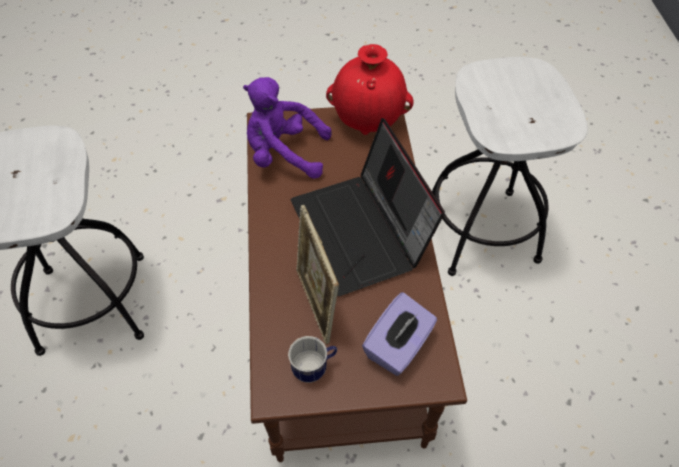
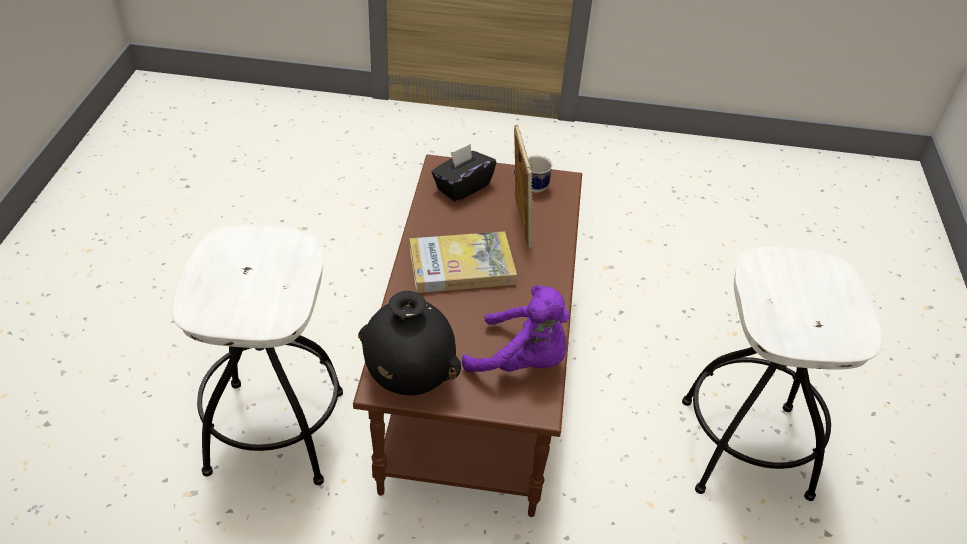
camera: 170 degrees left, 10 degrees down
laptop [291,118,445,296] -> book [409,231,517,293]
red vase [326,44,414,135] -> black vase [358,291,461,395]
purple tissue box [362,292,437,376] -> black tissue box [431,144,496,202]

